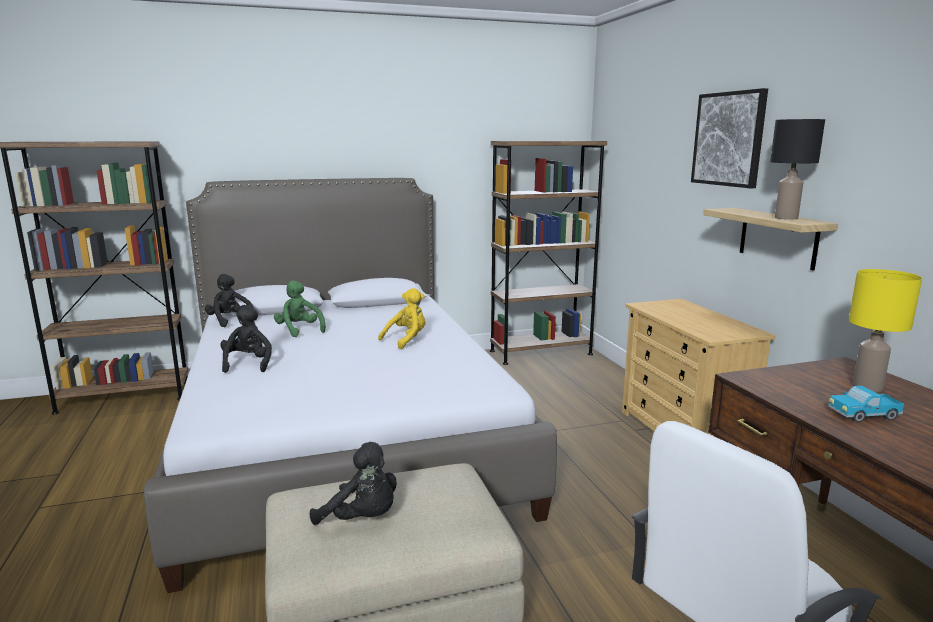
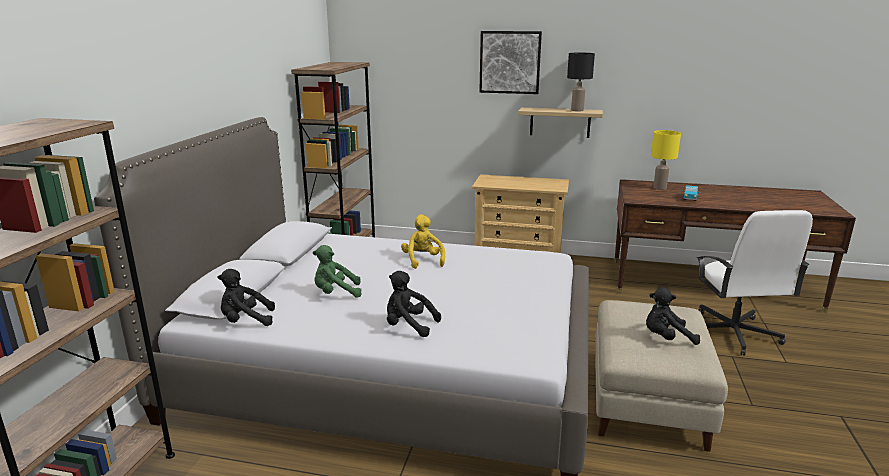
camera: 60 degrees left, 5 degrees up
black plush toy [310,442,397,525] -> black plush toy turned 150 degrees counterclockwise [646,287,700,345]

